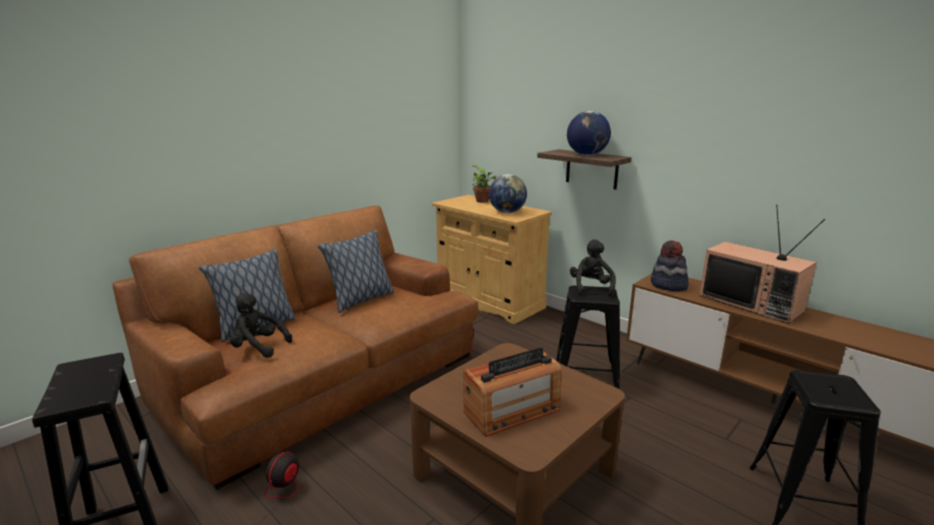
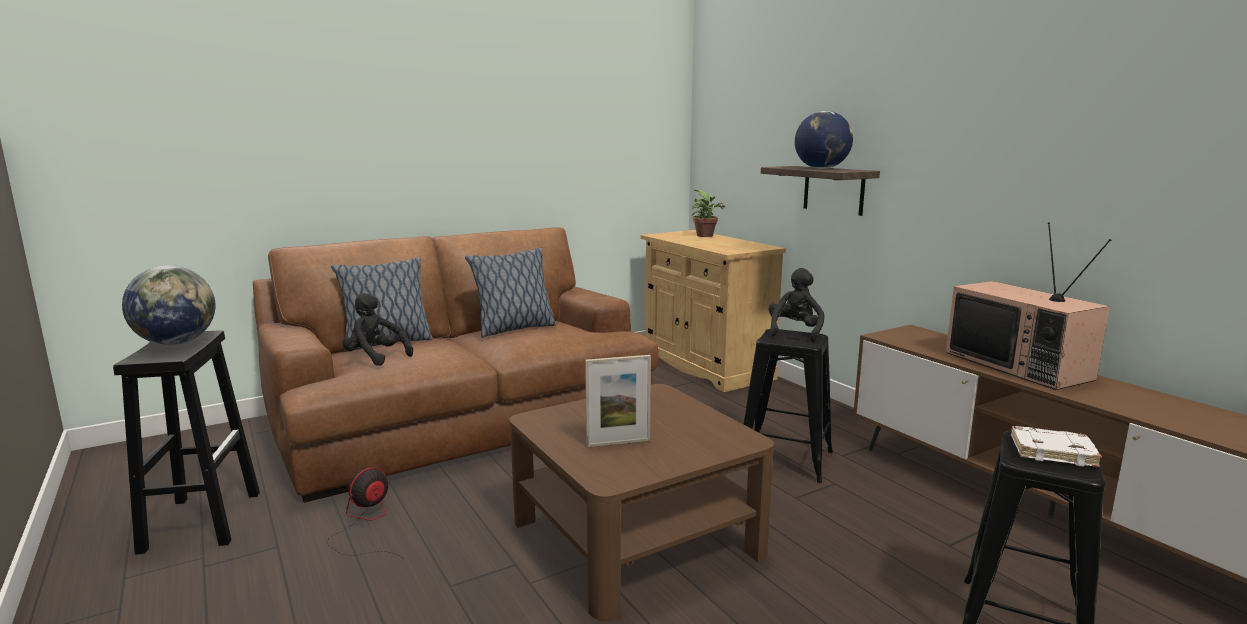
camera: 15 degrees right, 5 degrees down
radio [464,347,561,437] -> picture frame [585,355,651,447]
globe [489,174,527,213] -> globe moved to [122,265,216,345]
hat [651,240,689,291] -> none
none -> white book [1011,426,1102,467]

